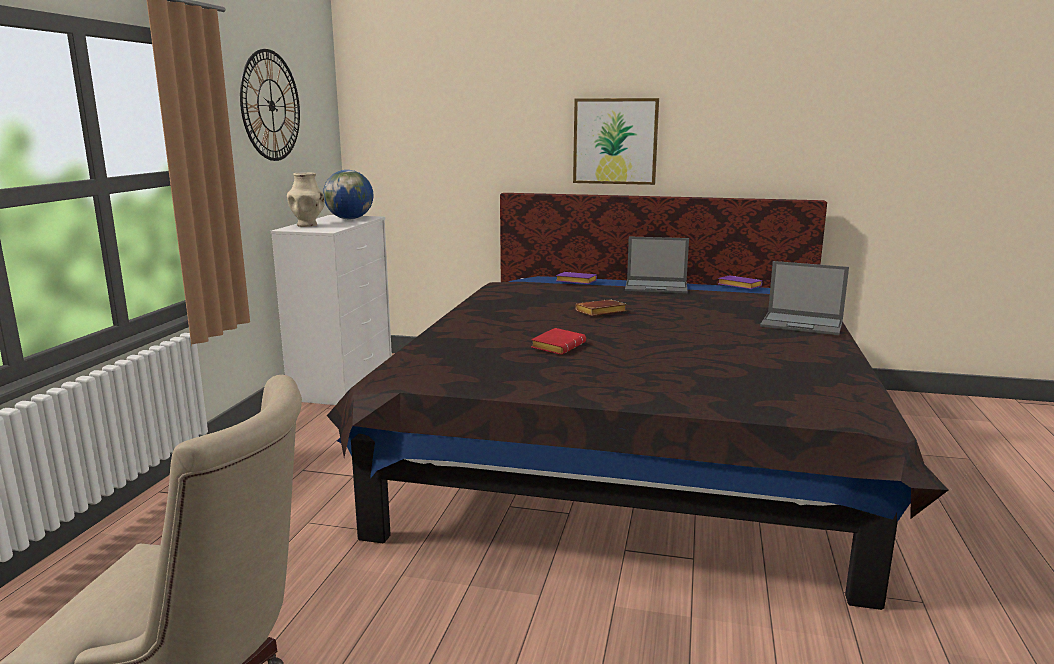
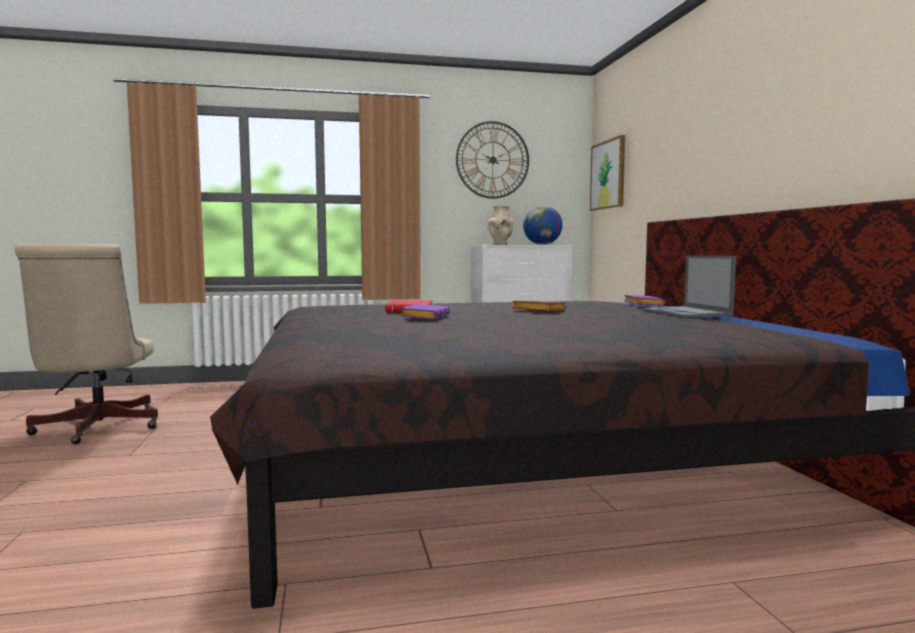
camera: 65 degrees right, 10 degrees down
picture [573,98,659,185] -> picture moved to [590,135,625,211]
purple book [718,275,762,289] -> purple book moved to [401,304,450,320]
laptop [760,261,849,335] -> none

